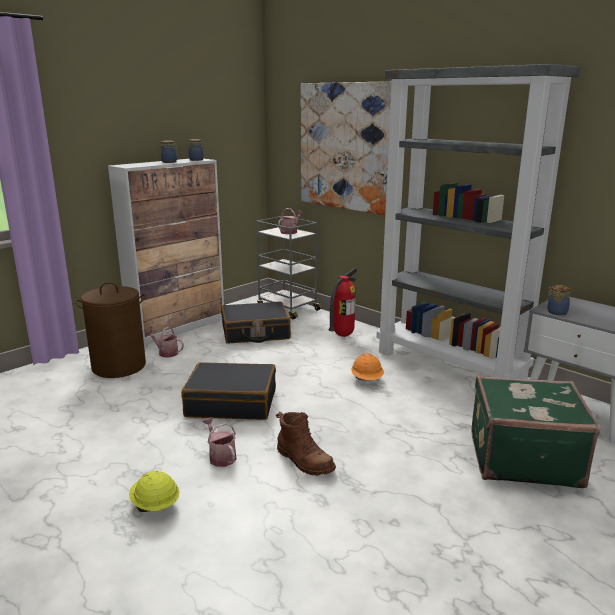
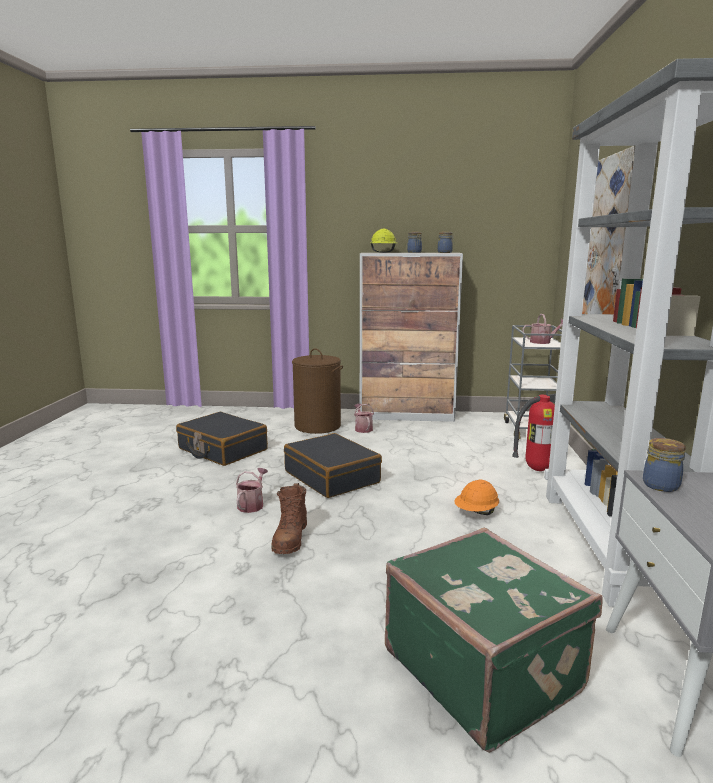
camera: 50 degrees right, 5 degrees down
yellow hard hat [129,471,179,512] -> yellow hard hat moved to [371,229,397,253]
black suitcase [221,301,291,344] -> black suitcase moved to [176,412,268,466]

